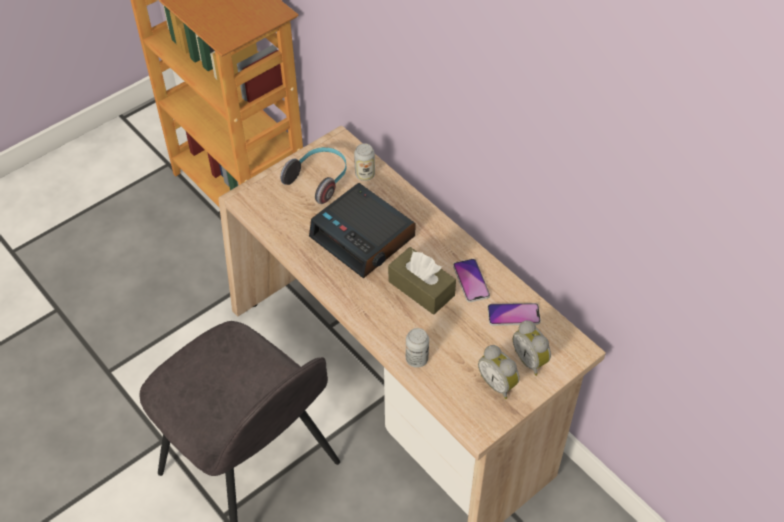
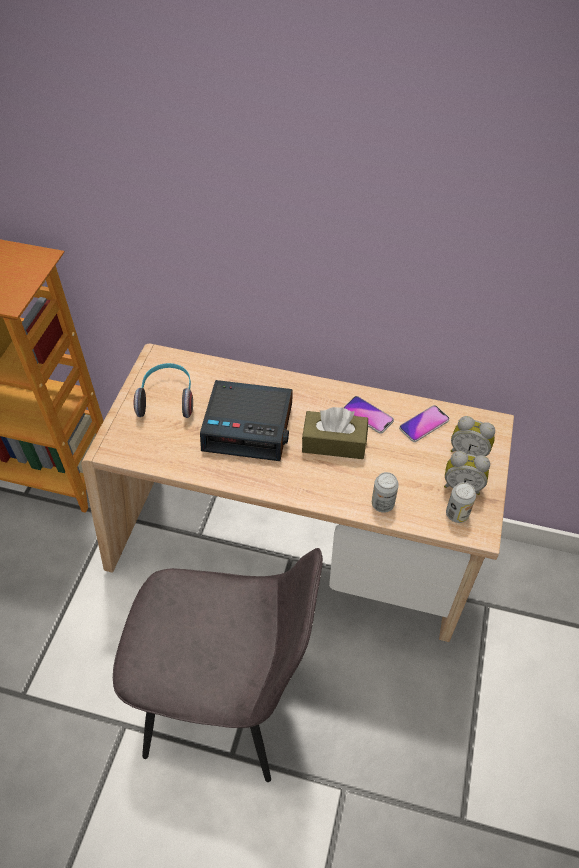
camera: 35 degrees left, 0 degrees up
can [354,143,375,181] -> can moved to [446,482,476,523]

